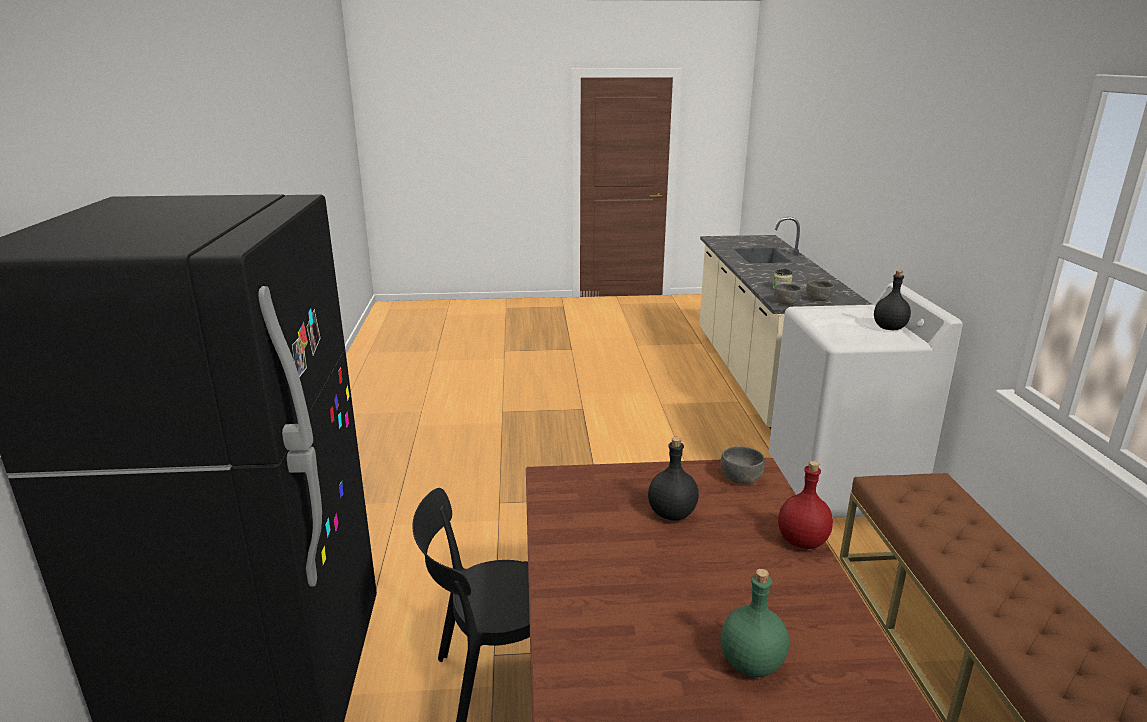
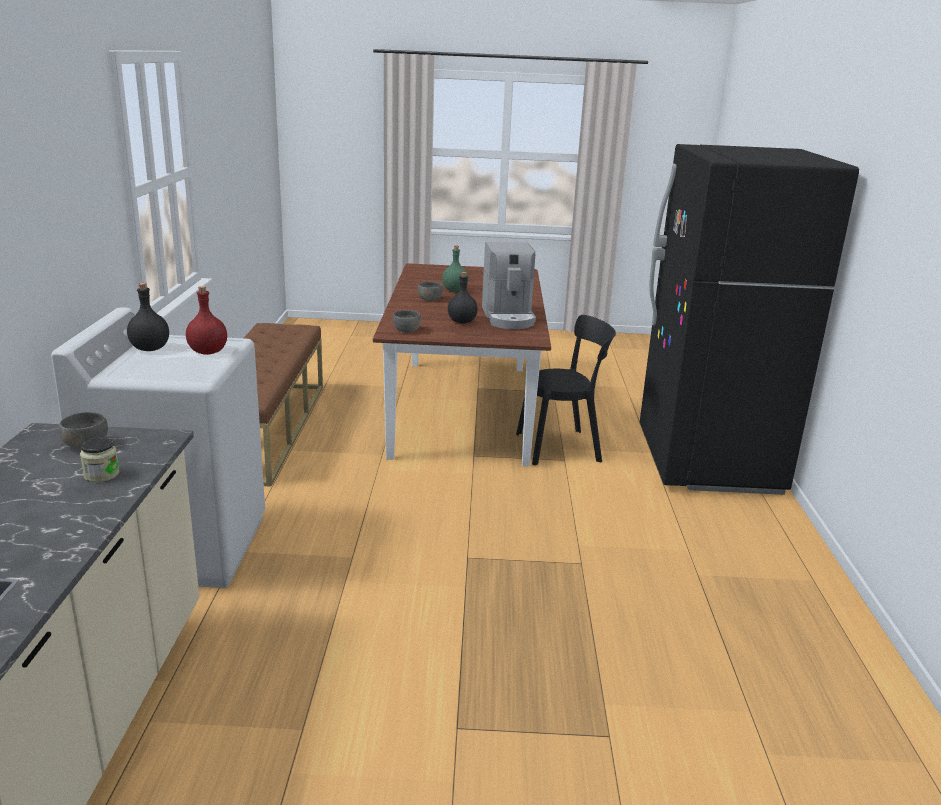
camera: 175 degrees left, 0 degrees up
grey bowl [774,283,802,305] -> grey bowl moved to [418,282,443,301]
red bottle [778,461,833,549] -> red bottle moved to [186,286,227,355]
none -> coffee machine [482,242,536,329]

